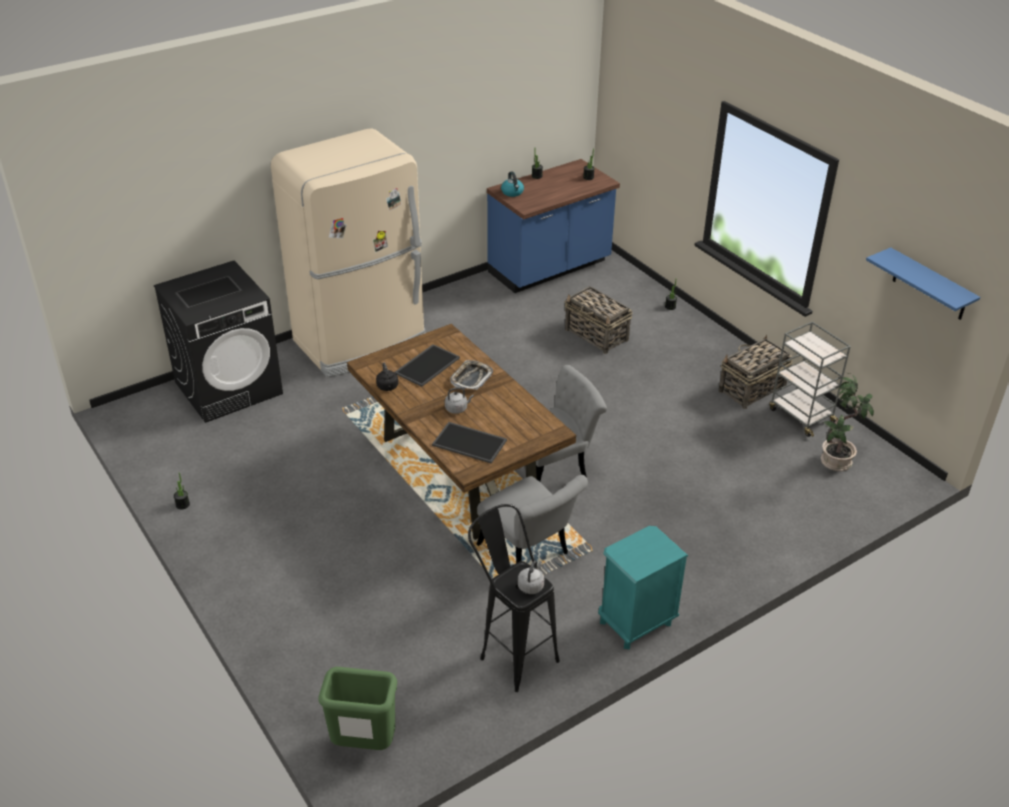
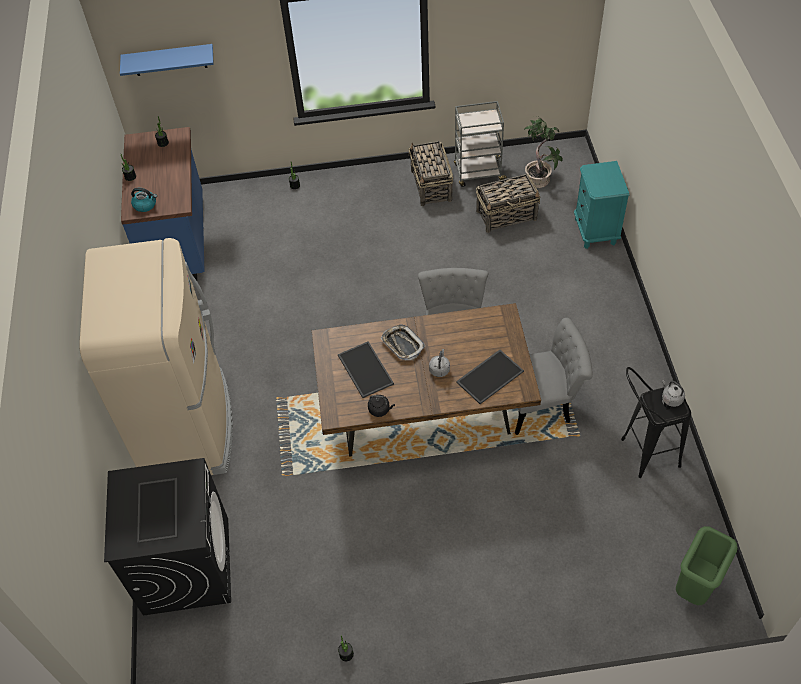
camera: 60 degrees left, 15 degrees up
basket [564,286,632,354] -> basket moved to [476,174,541,233]
turquoise nightstand [598,526,688,649] -> turquoise nightstand moved to [574,161,629,249]
blue shelf [866,247,980,320] -> blue shelf moved to [120,44,214,76]

